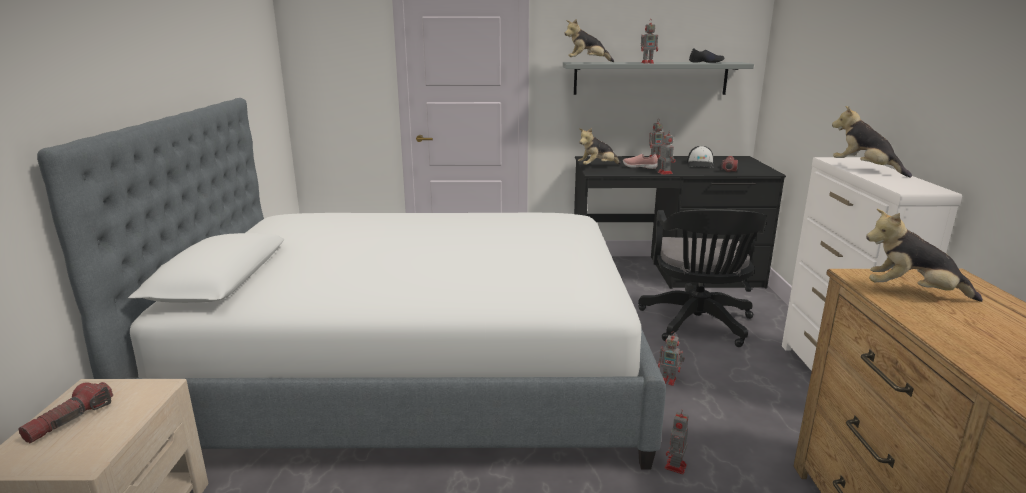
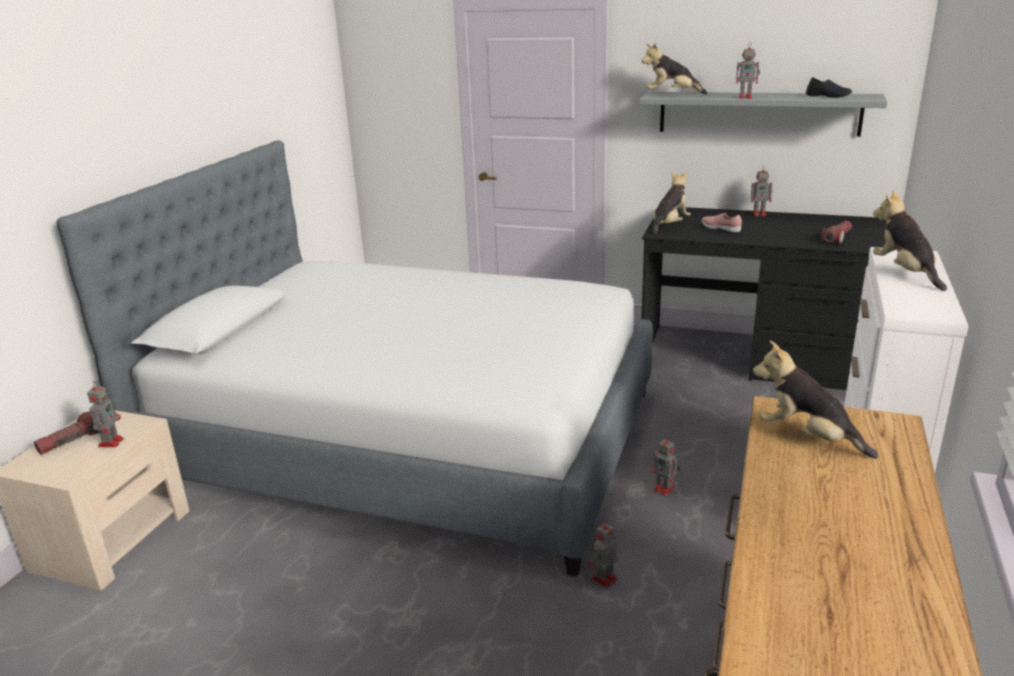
camera: 20 degrees right, 5 degrees up
plush toy [578,128,621,165] -> plush toy turned 135 degrees clockwise [653,171,691,235]
black office chair [638,209,767,347] -> none
toy robot [658,130,676,175] -> toy robot moved to [87,381,124,447]
cap [687,146,714,168] -> none

